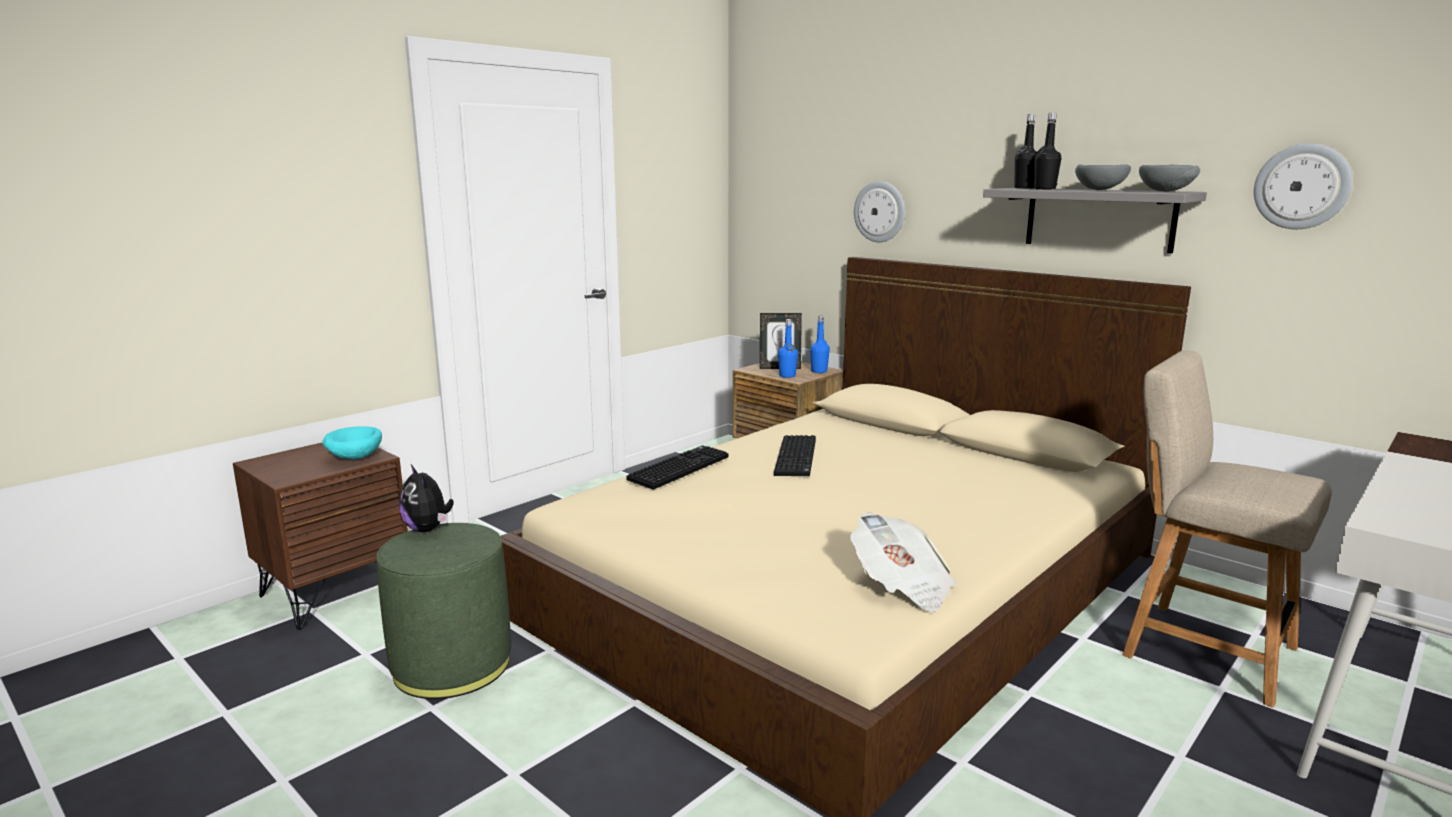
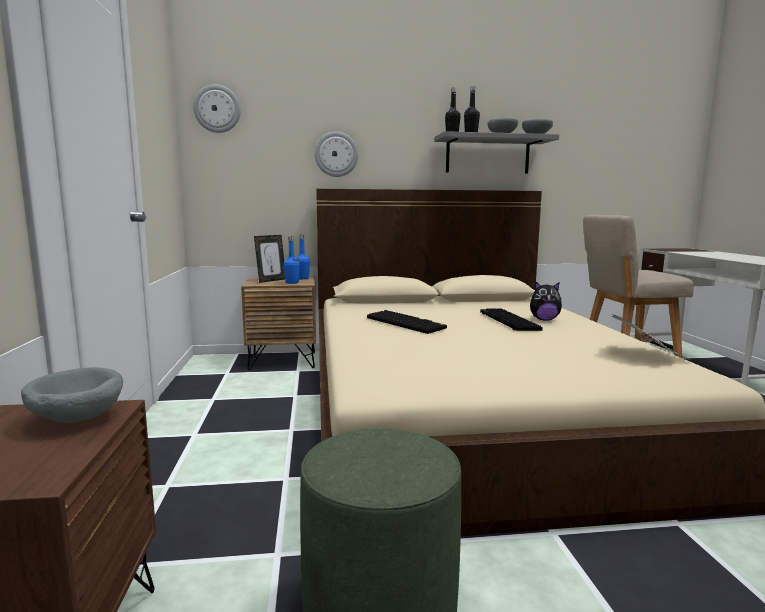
camera: 50 degrees left, 5 degrees down
turquoise bowl [322,426,382,459] -> grey bowl [21,367,123,423]
plush toy [399,465,454,532] -> plush toy moved to [530,282,562,321]
keyboard [626,445,728,490] -> keyboard moved to [480,308,543,331]
wall clock [1254,144,1353,229] -> wall clock moved to [193,84,241,133]

